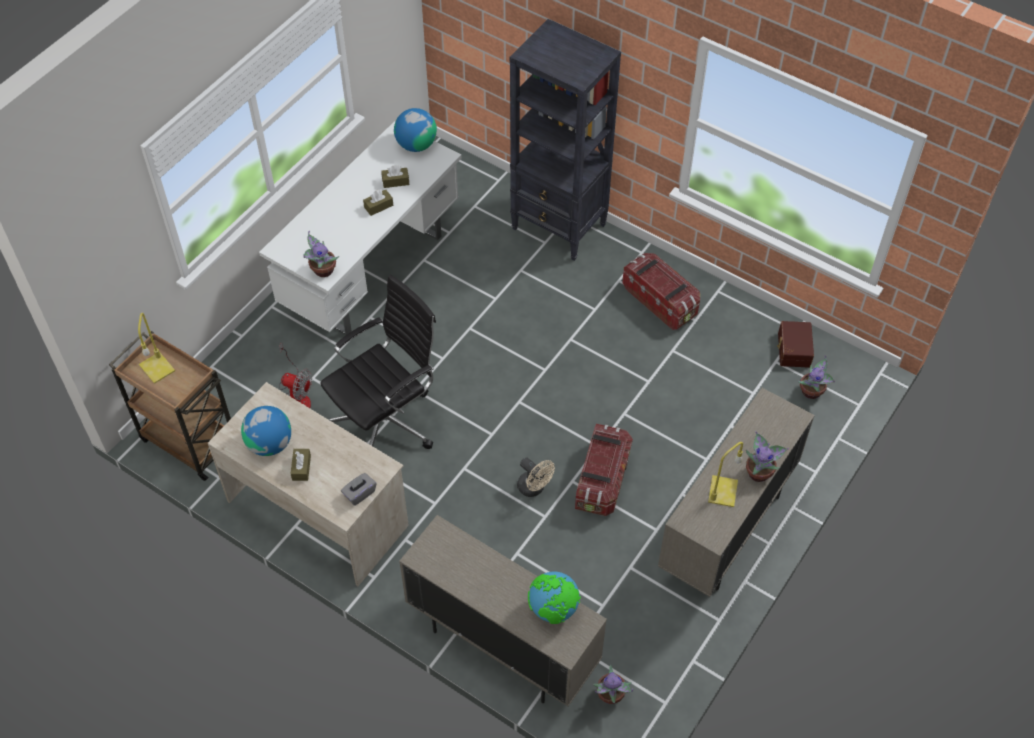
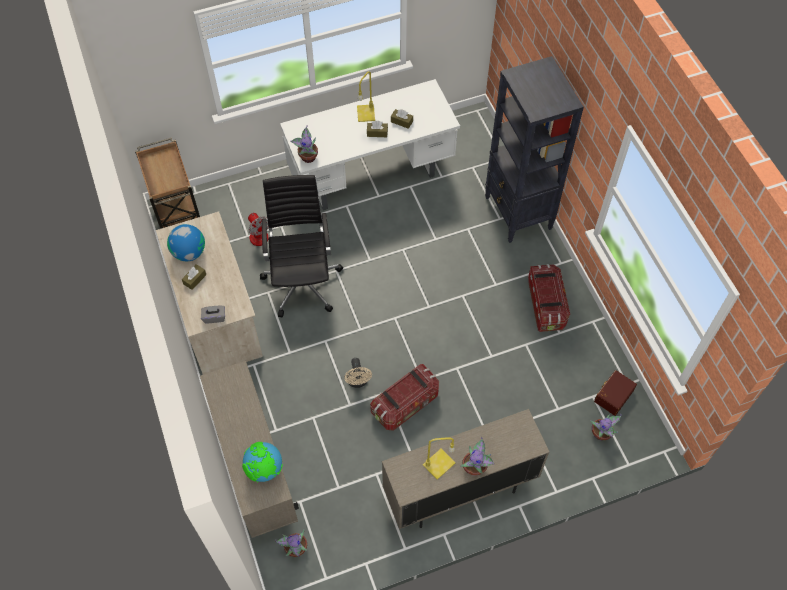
camera: 35 degrees right, 5 degrees up
yellow table lamp [138,313,175,384] -> yellow table lamp moved to [357,71,375,122]
black office chair [320,275,436,449] -> black office chair turned 90 degrees counterclockwise [260,175,343,318]
globe [394,108,437,152] -> none

